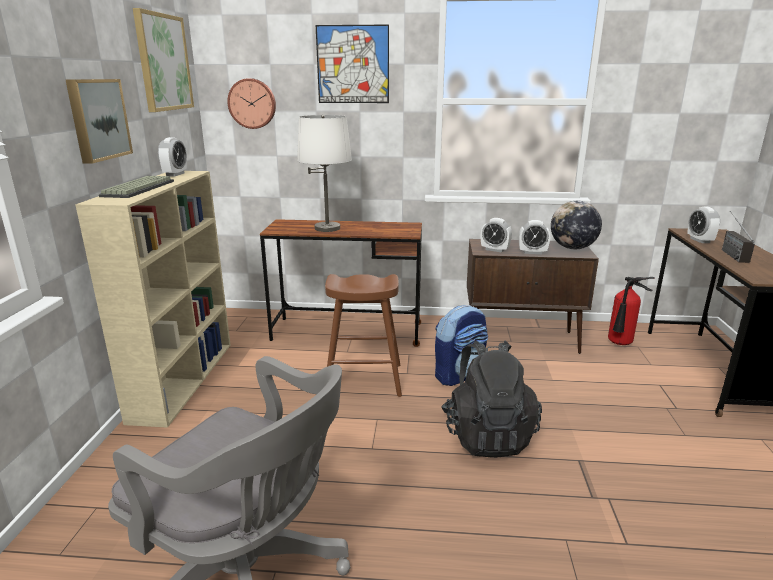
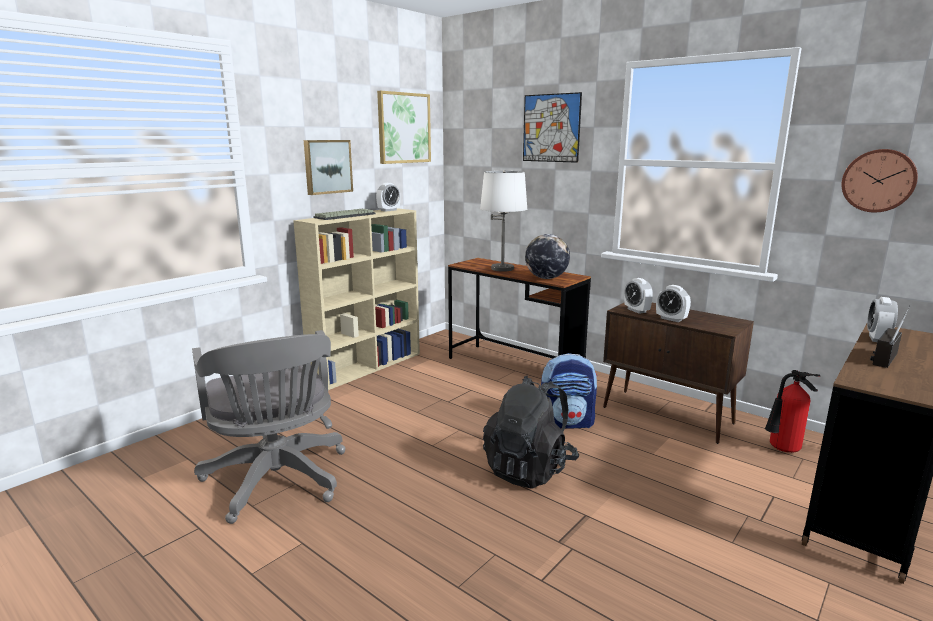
camera: 35 degrees right, 5 degrees down
wall clock [227,78,276,129] -> wall clock moved to [842,149,918,212]
brown stool [325,274,402,397] -> none
globe [551,201,602,249] -> globe moved to [525,234,570,279]

